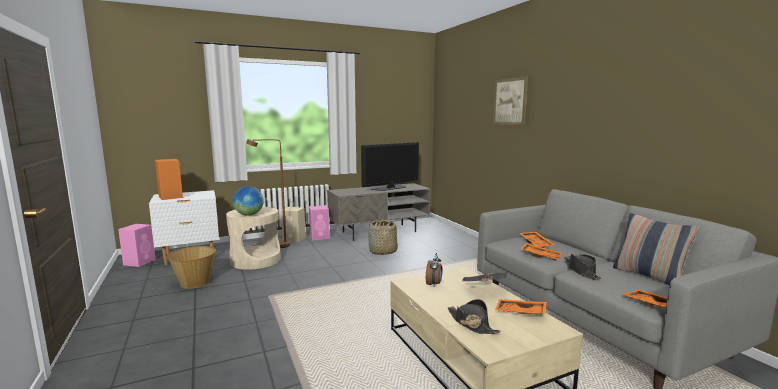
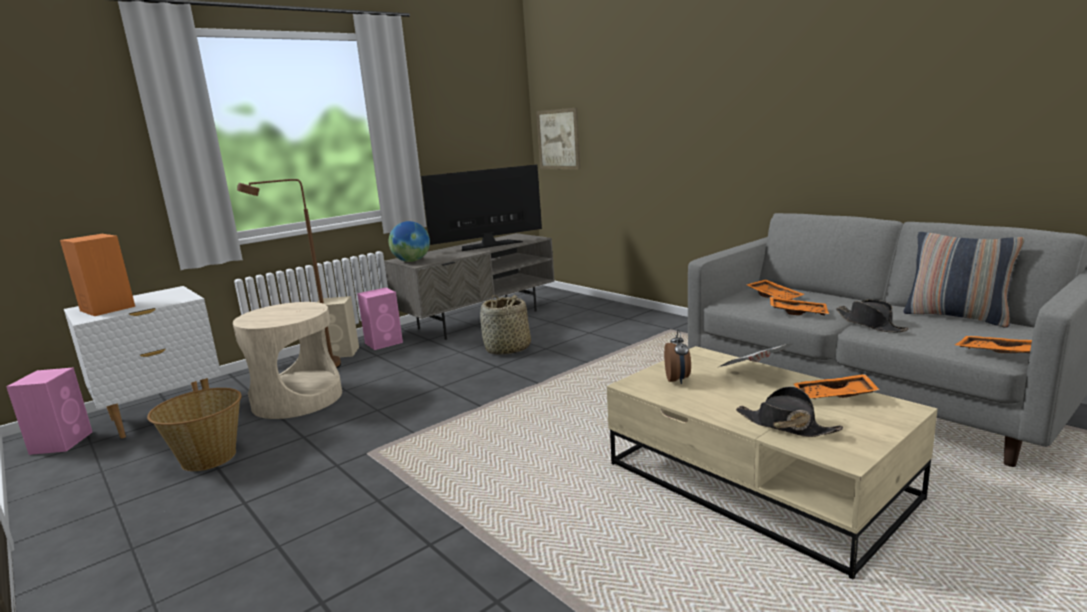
camera: 15 degrees left, 5 degrees up
globe [233,186,264,216] -> globe moved to [389,221,430,262]
television [361,142,419,191] -> television turned 150 degrees counterclockwise [421,165,542,251]
picture [493,76,528,125] -> picture moved to [536,108,580,170]

